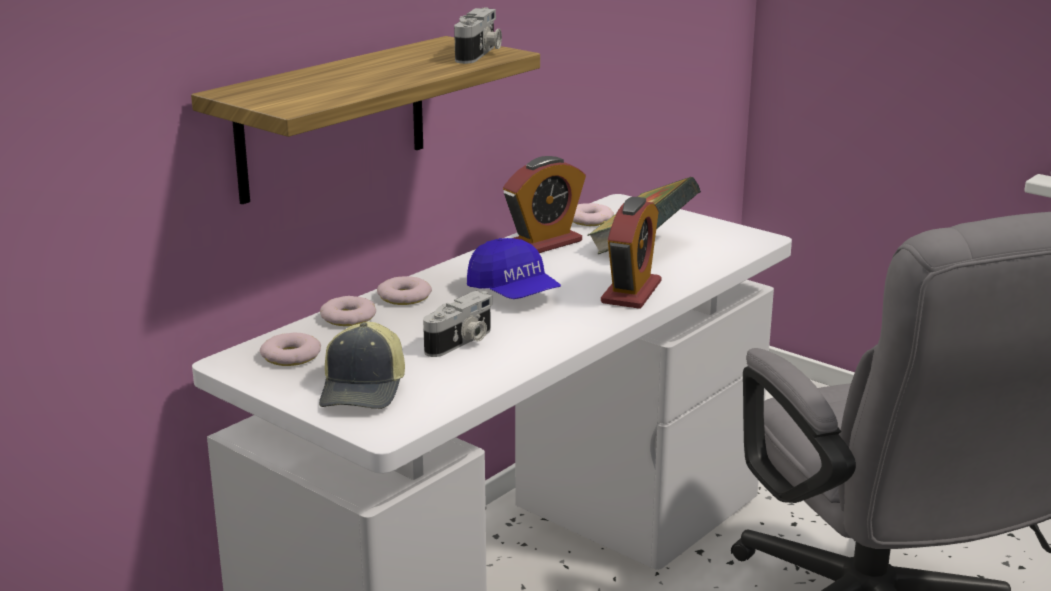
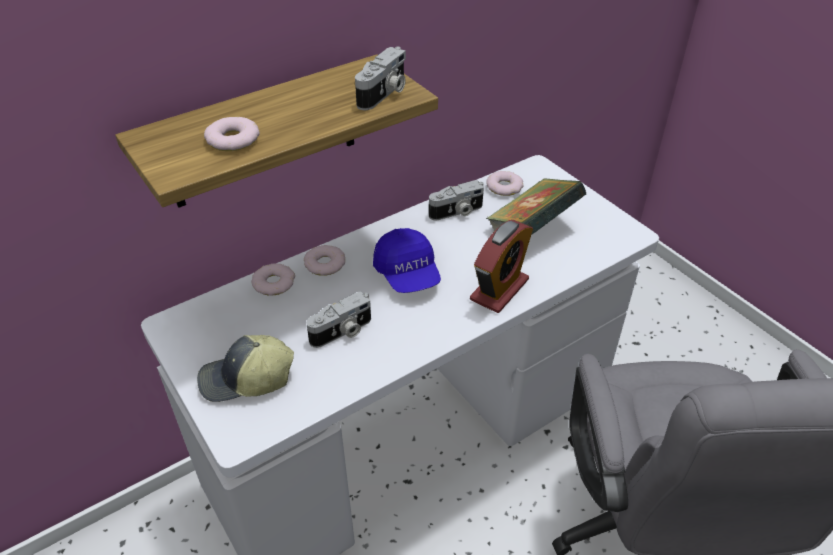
camera: 15 degrees right, 20 degrees up
donut [260,333,321,366] -> donut moved to [204,117,260,151]
cap [319,322,405,409] -> cap turned 60 degrees clockwise [197,335,294,402]
alarm clock [503,156,586,253] -> camera [429,180,484,221]

